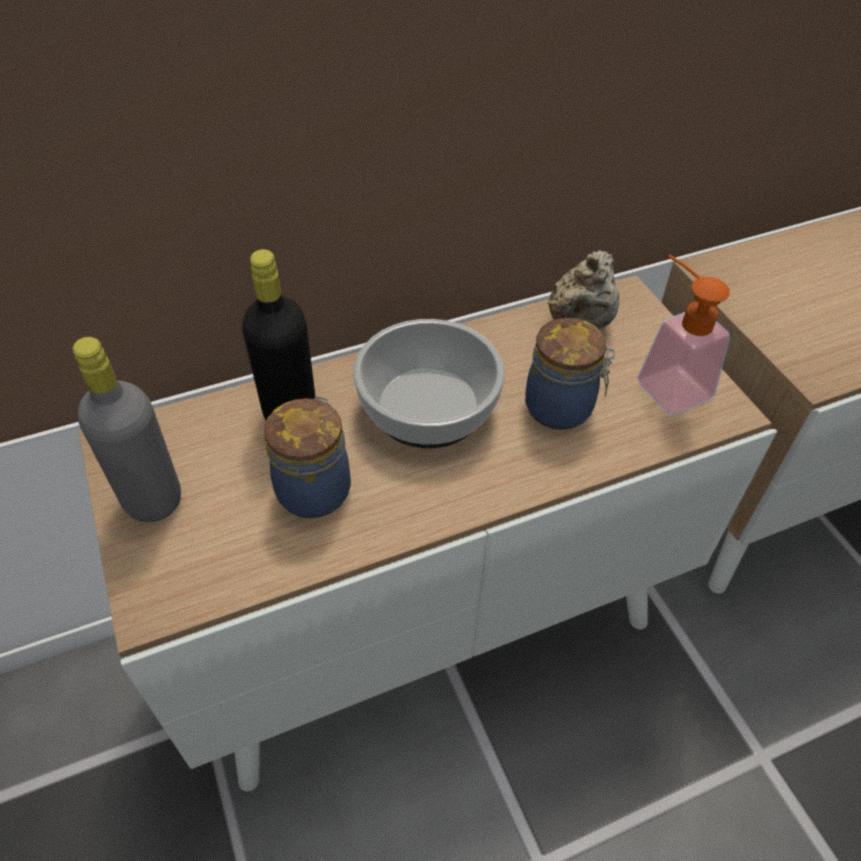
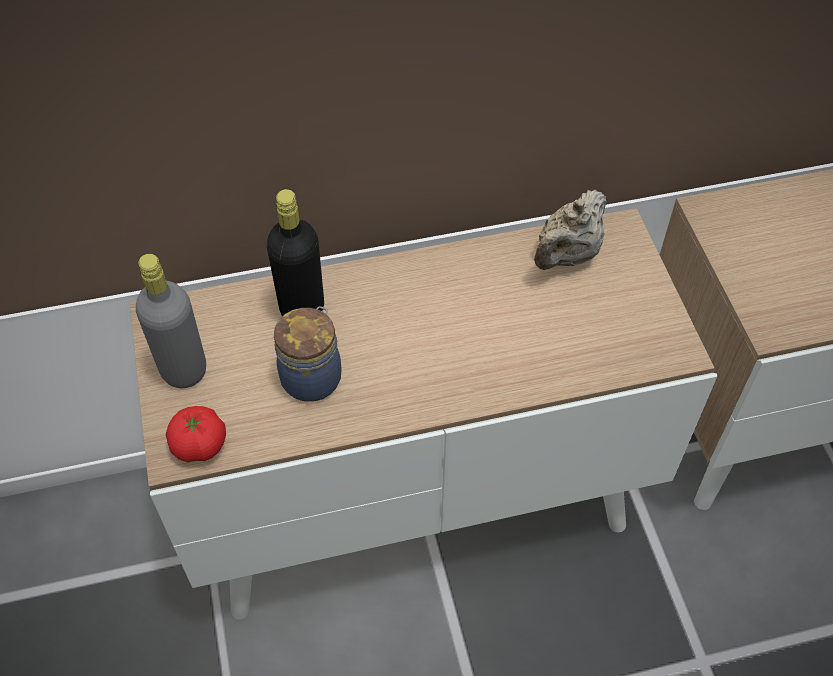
camera: 10 degrees right, 5 degrees up
bowl [353,319,505,448] -> none
jar [525,318,615,430] -> none
soap dispenser [637,255,730,415] -> none
none -> tomato [166,406,226,462]

